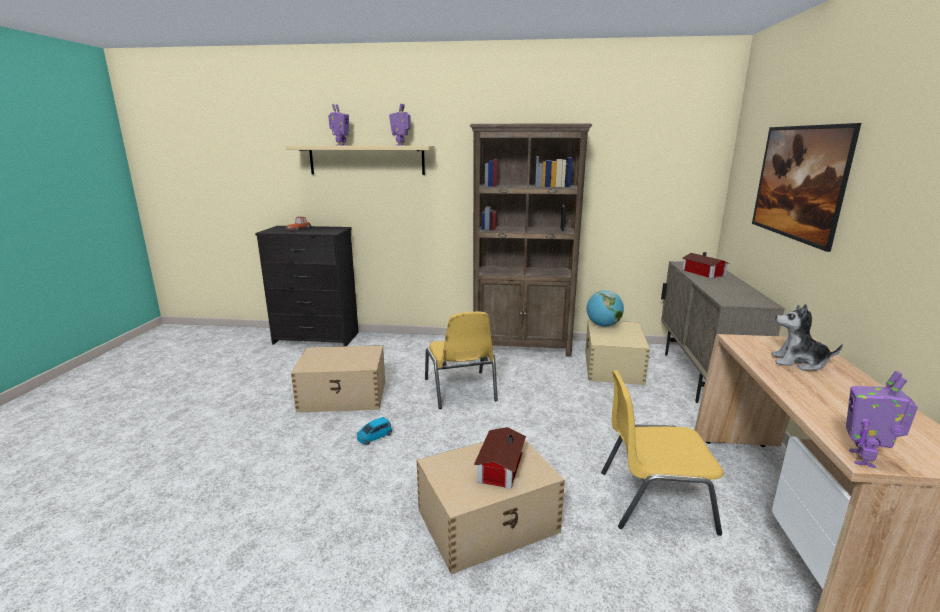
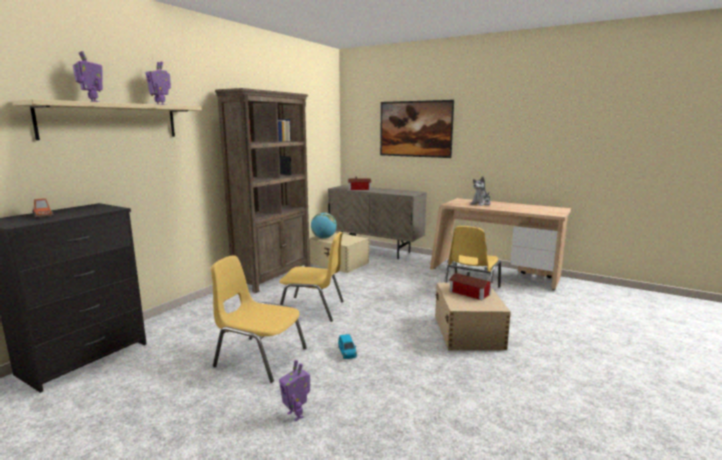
camera: 65 degrees left, 5 degrees down
beige storage box [291,345,385,413] -> yellow chair [211,255,307,383]
toy robot [846,371,918,468] -> toy robot moved to [279,360,310,421]

